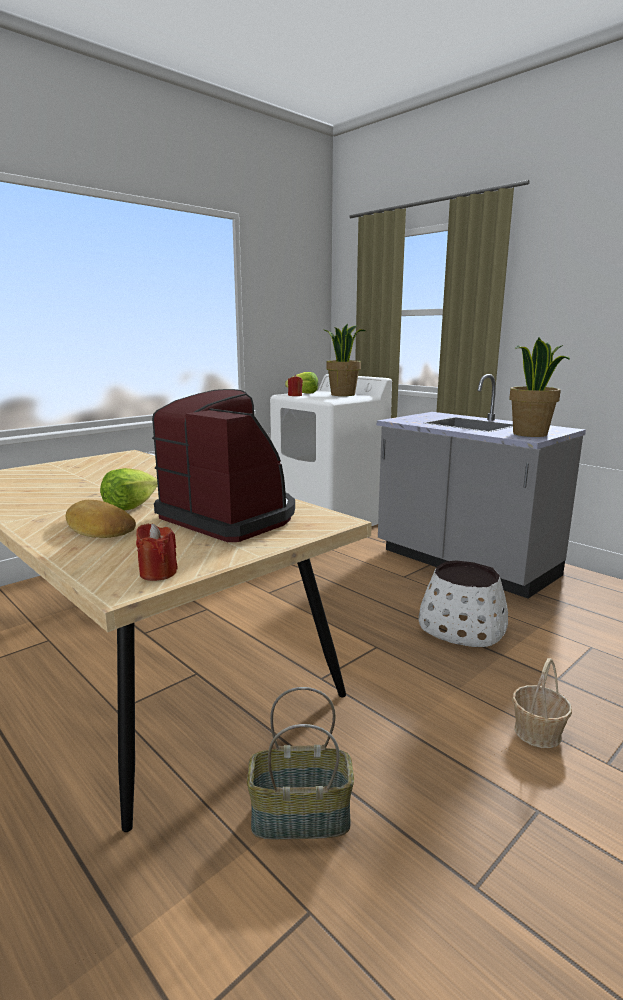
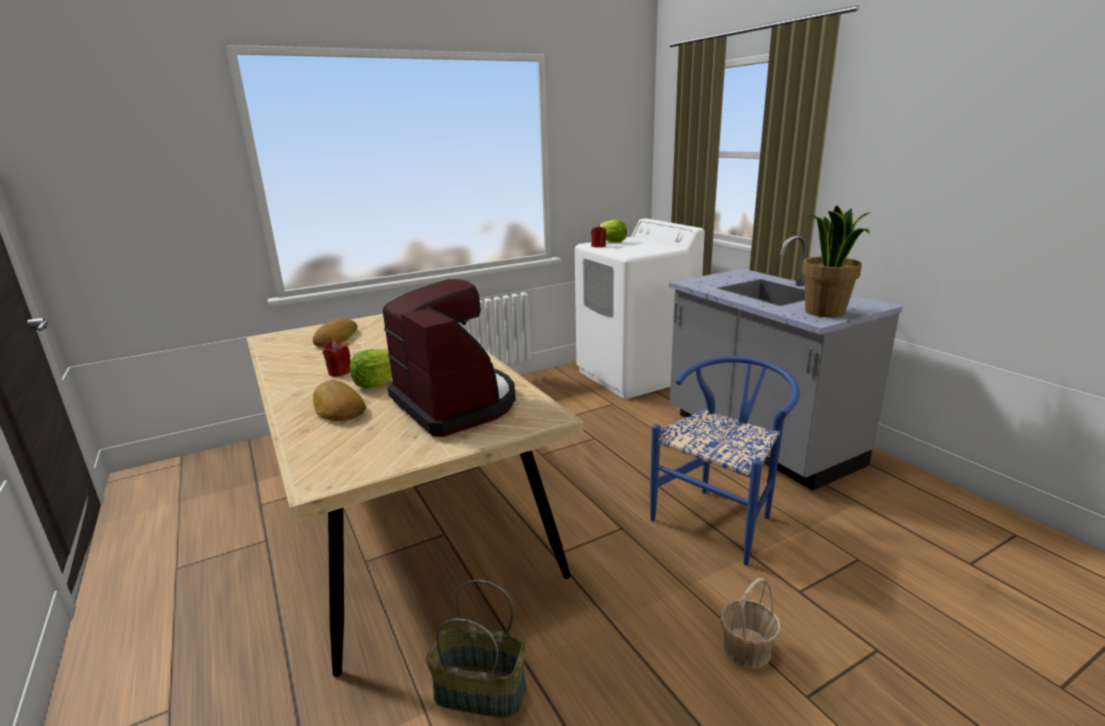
camera: 15 degrees right, 5 degrees up
red candle [136,524,178,581] -> red candle moved to [323,340,351,376]
potted plant [323,323,365,396] -> none
white planter [419,560,508,647] -> blue chair [650,356,800,566]
none -> bread [313,318,358,347]

